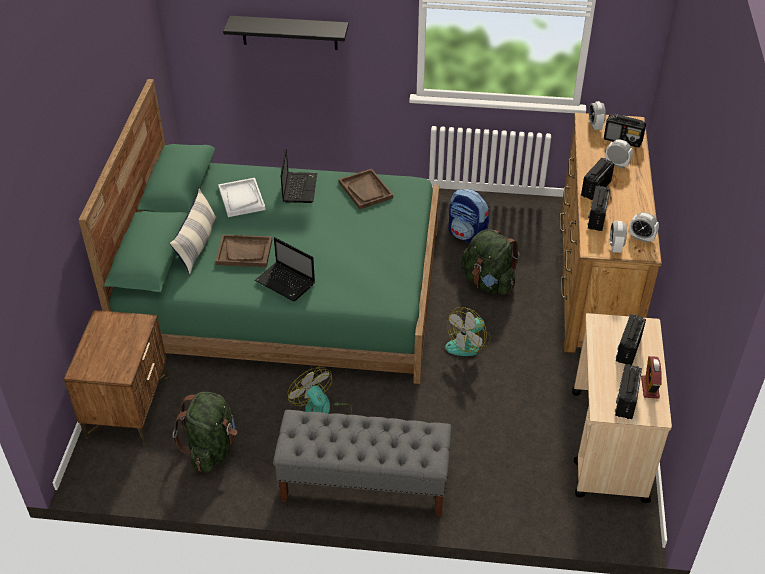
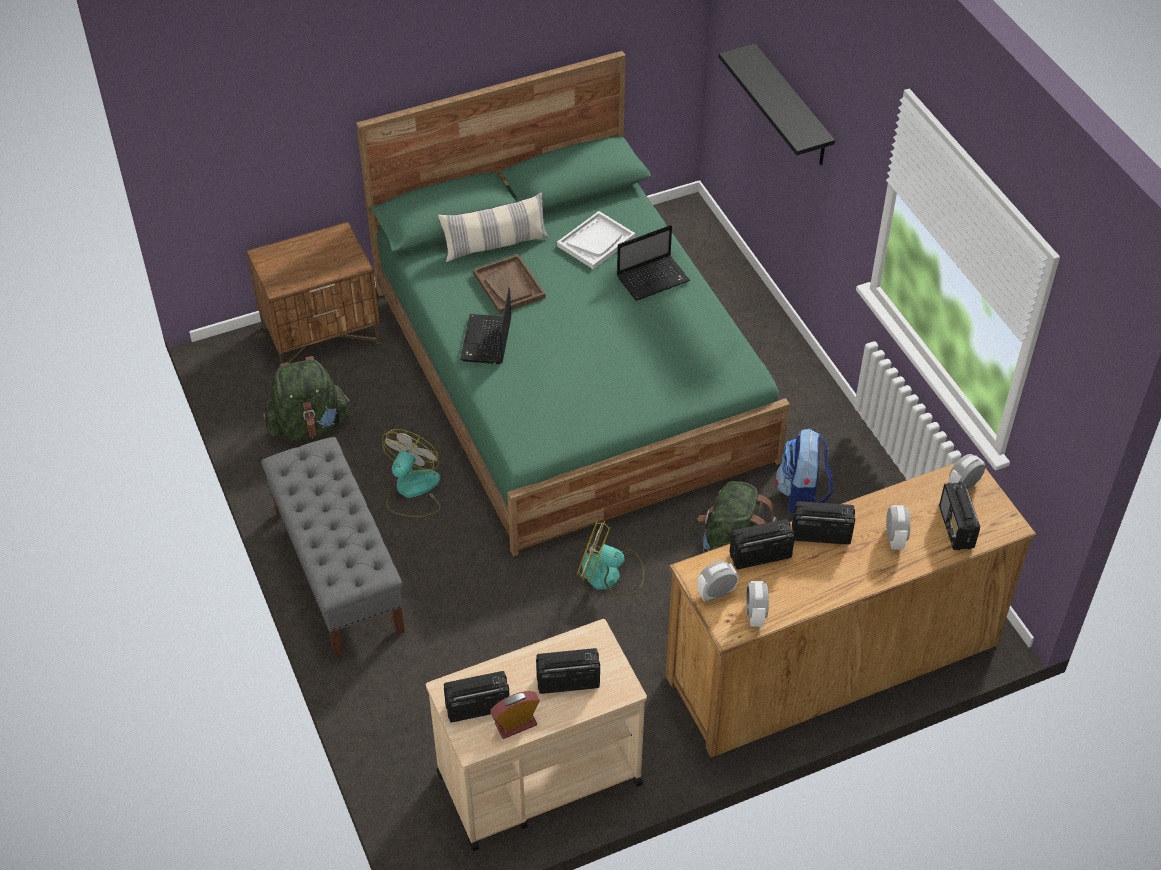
camera: 60 degrees right, 5 degrees up
brown tray [339,169,393,209] -> none

